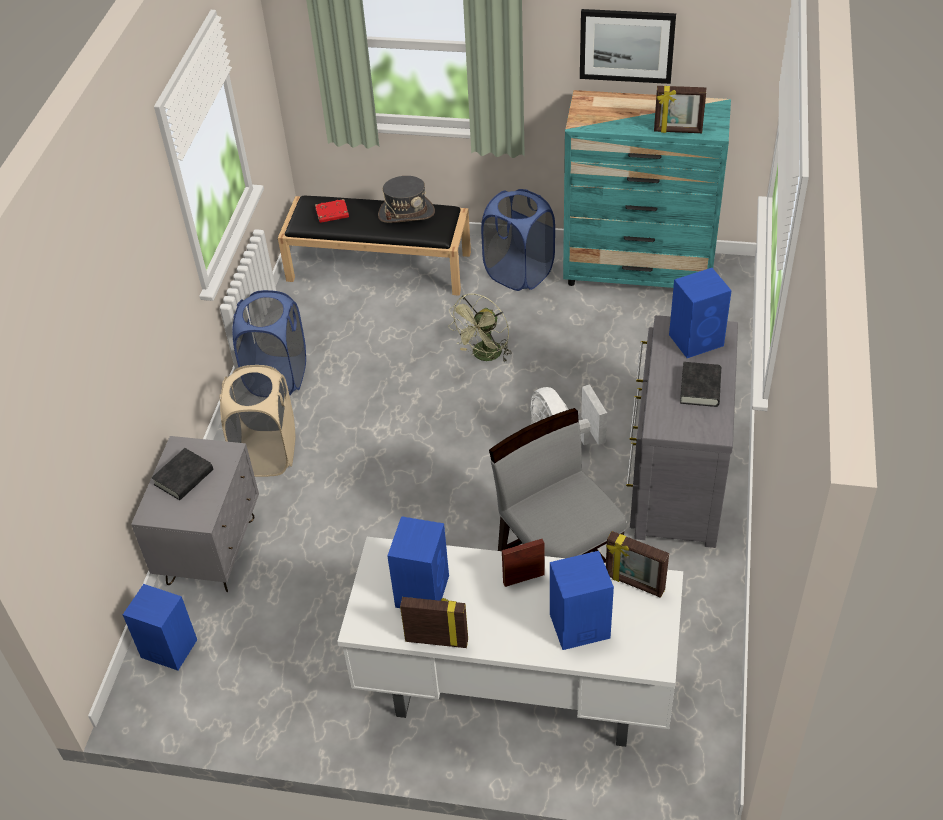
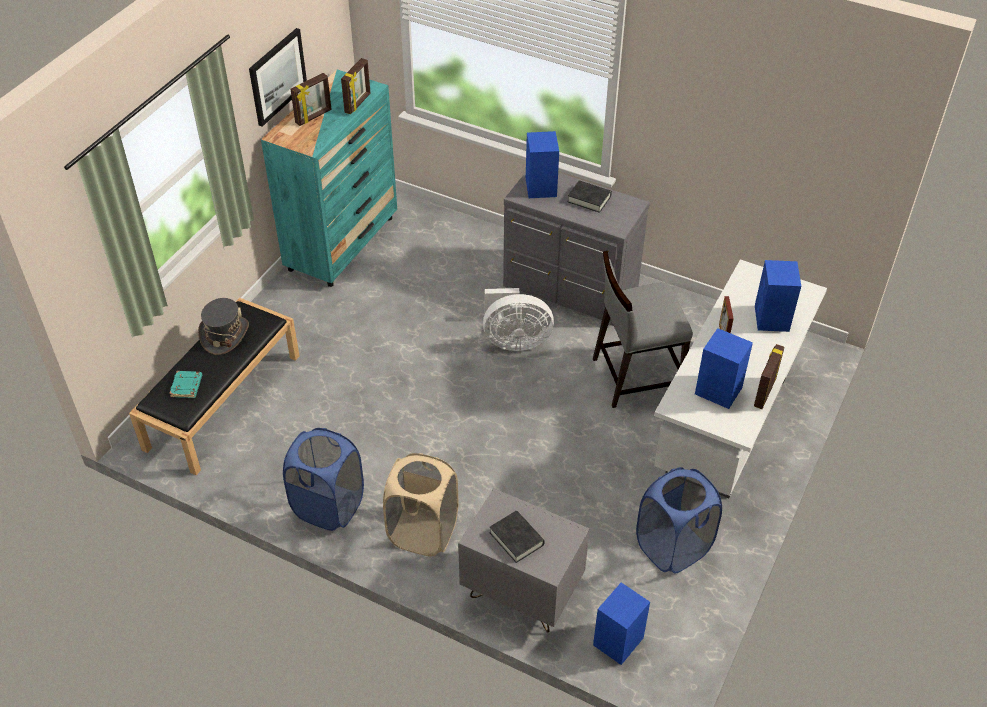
camera: 75 degrees left, 0 degrees up
red book [315,199,349,223] -> turquoise book [169,371,202,398]
green fan [448,294,512,362] -> none
blue laundry basket [481,189,555,291] -> blue laundry basket moved to [636,467,722,573]
picture frame [606,531,669,598] -> picture frame moved to [290,73,332,126]

